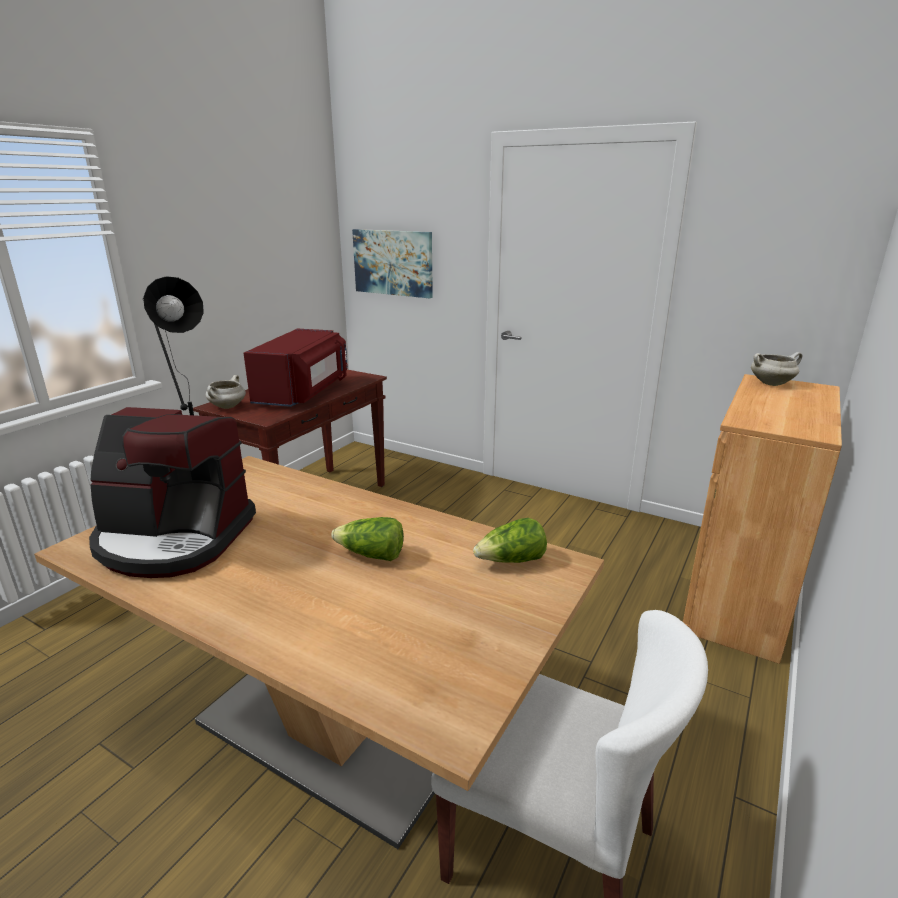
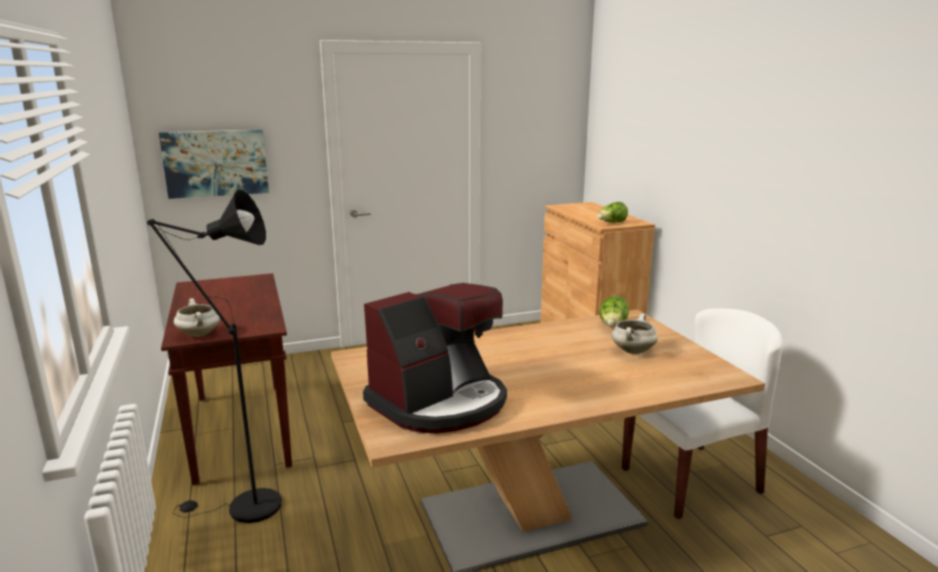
camera: 50 degrees left, 5 degrees down
red microwave [243,329,348,407] -> none
lettuce [331,517,404,561] -> lettuce moved to [598,202,628,223]
white cooking pot [751,352,803,386] -> white cooking pot moved to [611,314,658,354]

